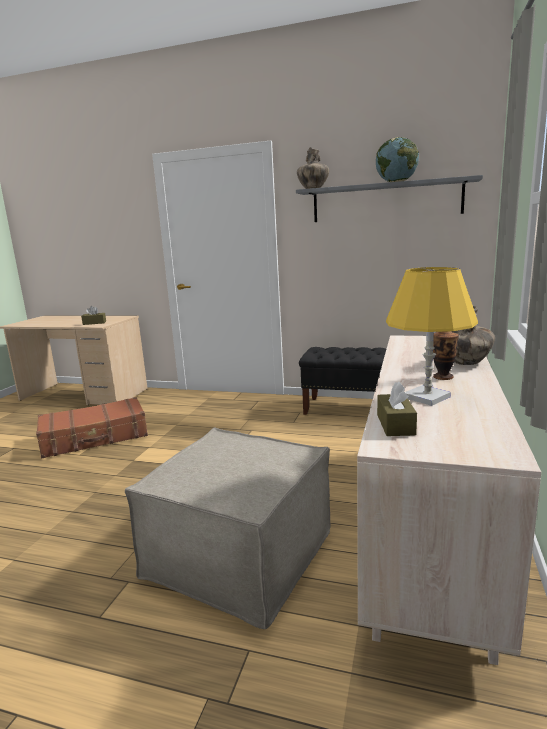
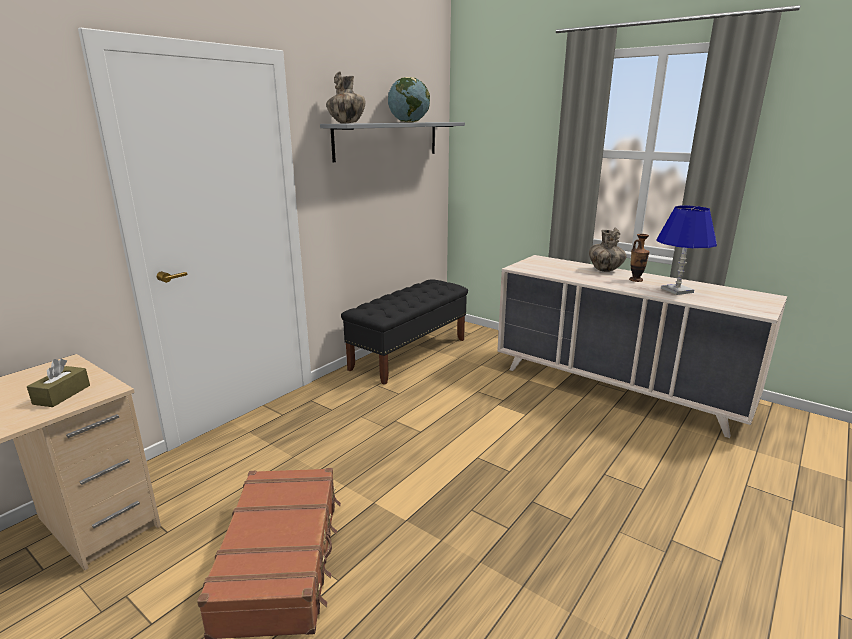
camera: 70 degrees left, 5 degrees up
beige ottoman [125,428,331,629] -> none
brown tissue box [377,382,417,436] -> none
yellow table lamp [386,267,478,406] -> blue table lamp [656,206,717,295]

